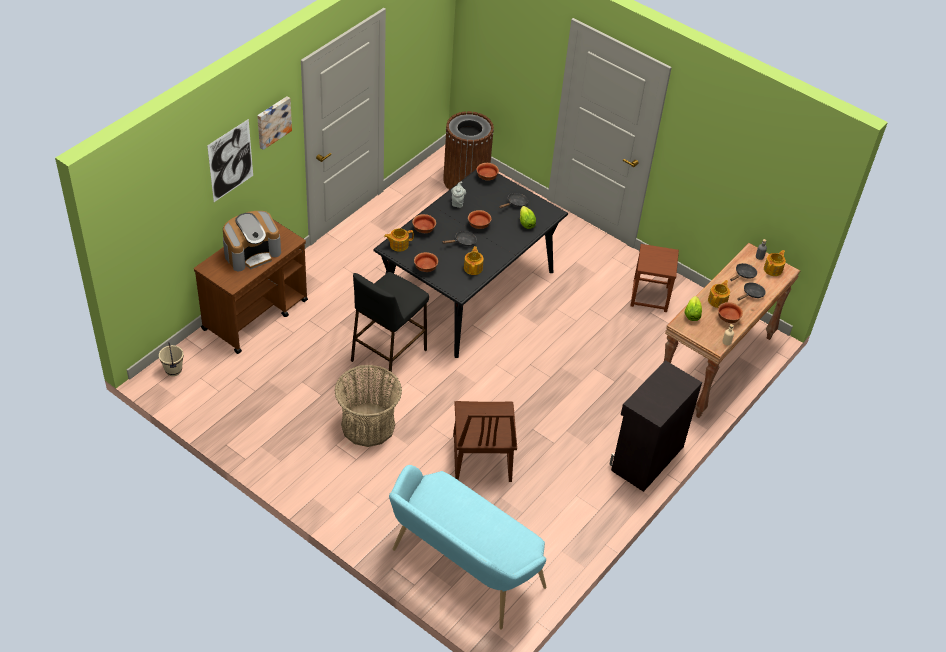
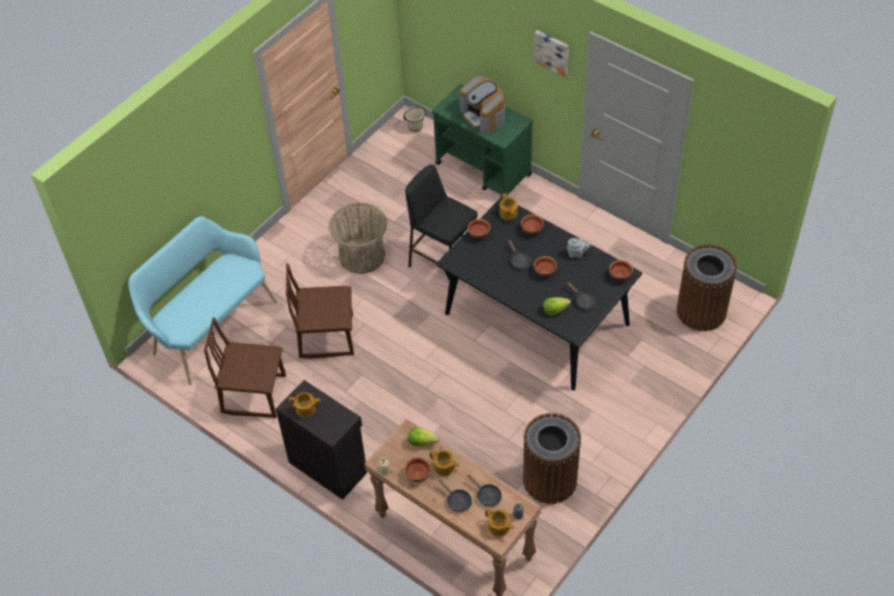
camera: 95 degrees right, 5 degrees up
brown cart [194,220,308,354] -> green cart [432,84,533,197]
picture [207,119,253,202] -> none
teapot [464,246,484,275] -> teapot moved to [289,392,321,417]
brown stool [631,244,679,312] -> brown trash can [523,413,581,504]
none -> brown chair [204,317,286,418]

